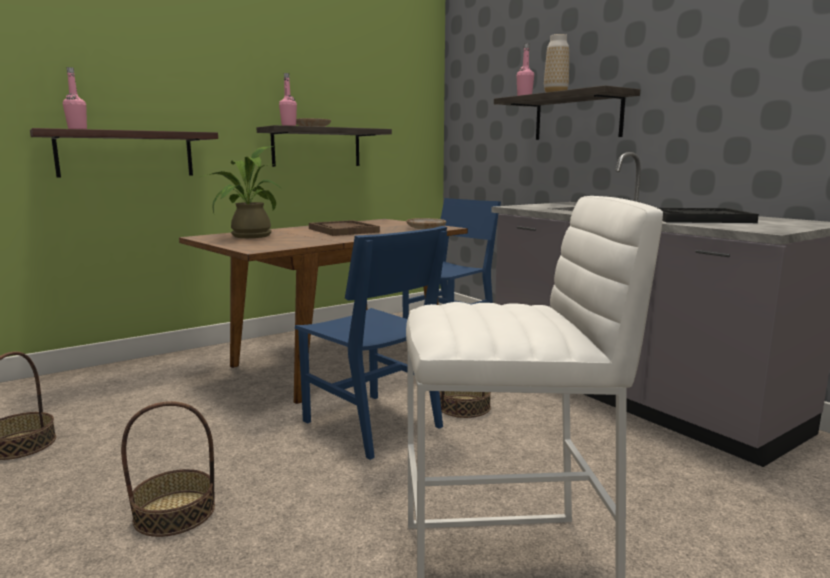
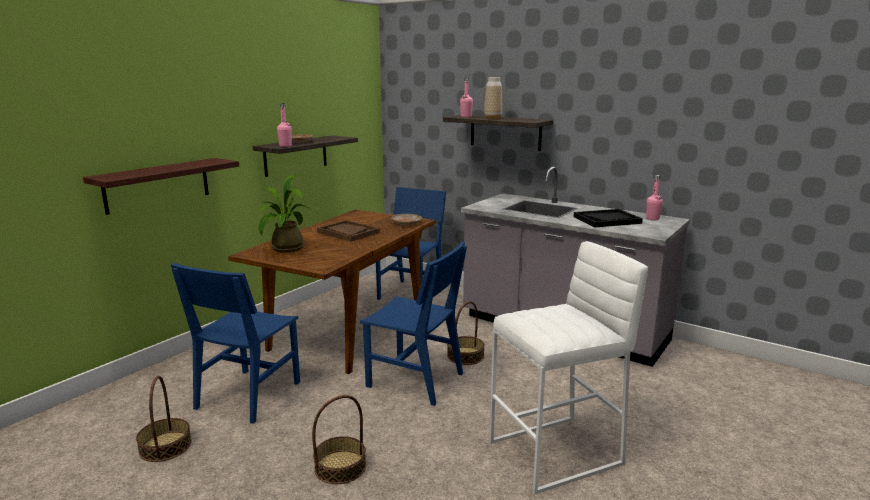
camera: 20 degrees left, 5 degrees up
pink bottle [63,67,87,129] -> pink bottle moved to [646,175,663,220]
none -> blue chair [171,263,300,424]

